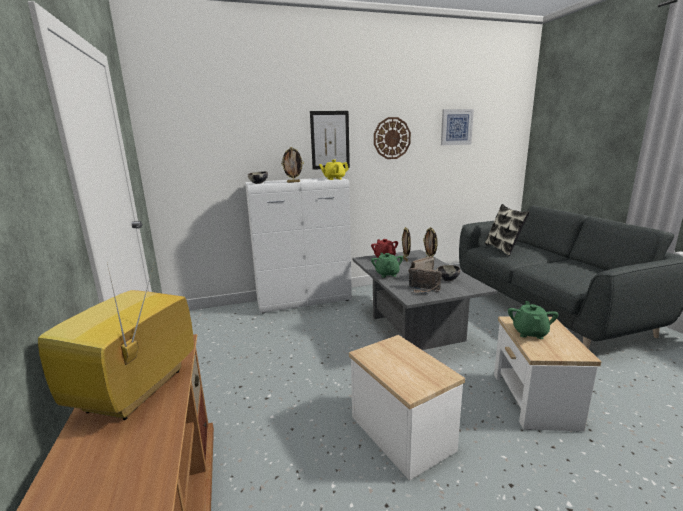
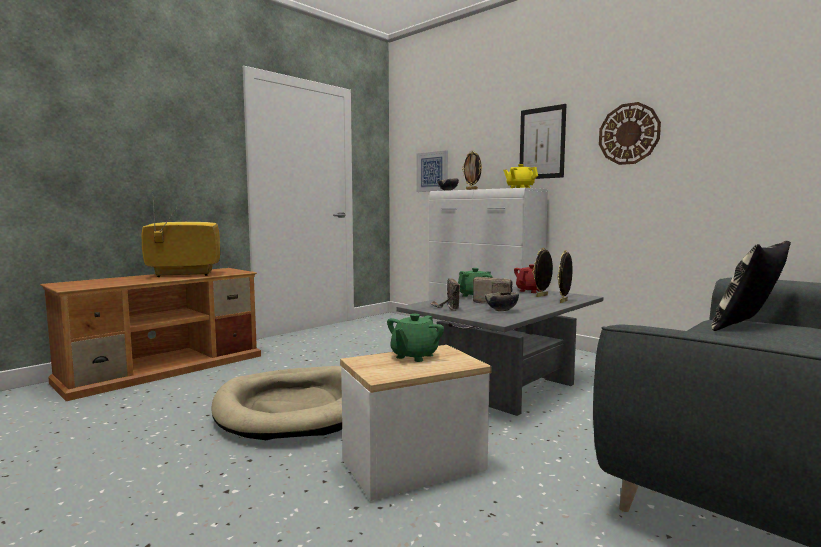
camera: 60 degrees right, 10 degrees down
side table [349,335,465,481] -> beige dog bed [211,366,342,440]
picture [441,109,474,146] -> picture moved to [417,150,448,192]
green teapot [508,301,559,339] -> green teapot turned 135 degrees clockwise [387,314,444,362]

